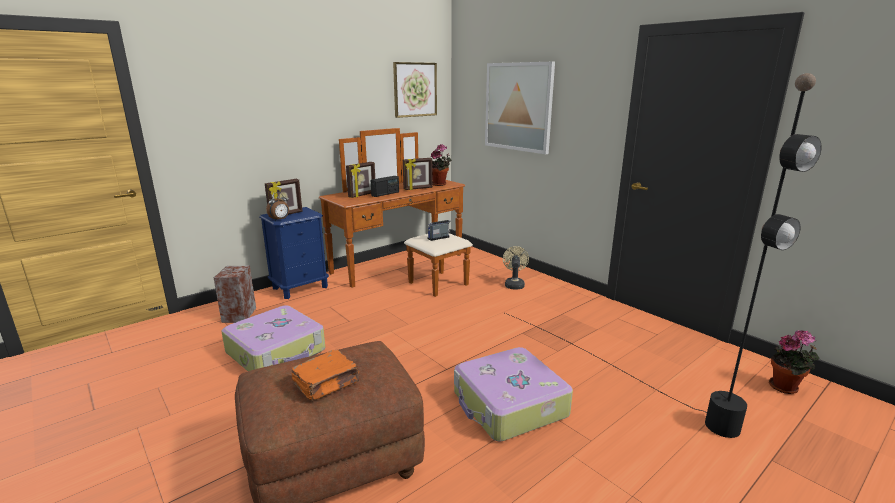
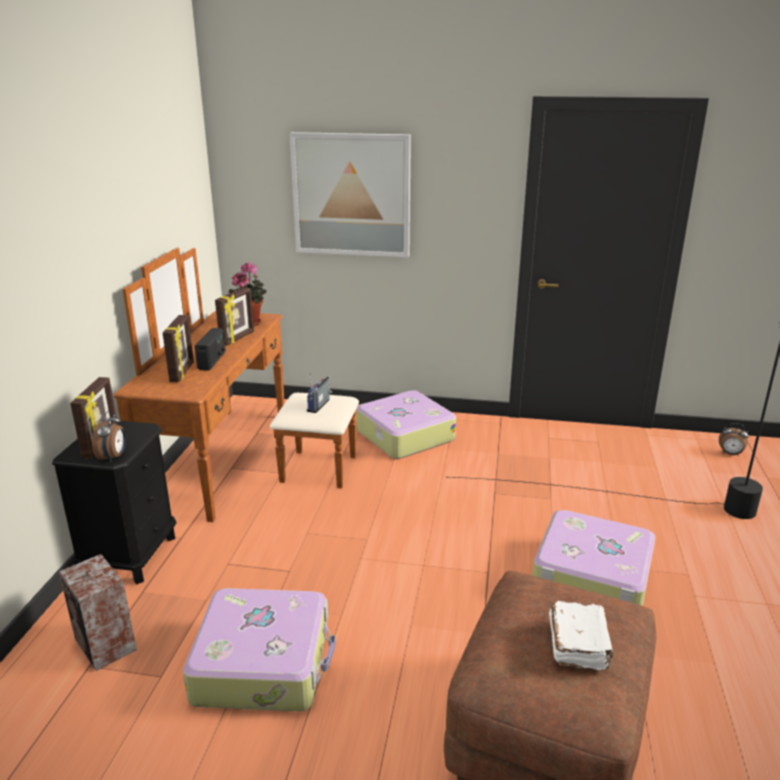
camera: 40 degrees left, 5 degrees up
blue nightstand [259,207,329,299] -> black nightstand [52,421,176,585]
orange book [291,350,359,400] -> white book [549,601,615,670]
picture [393,62,437,118] -> none
beige fan [503,246,529,290] -> suitcase [356,390,456,459]
potted plant [769,330,820,394] -> alarm clock [719,423,749,456]

